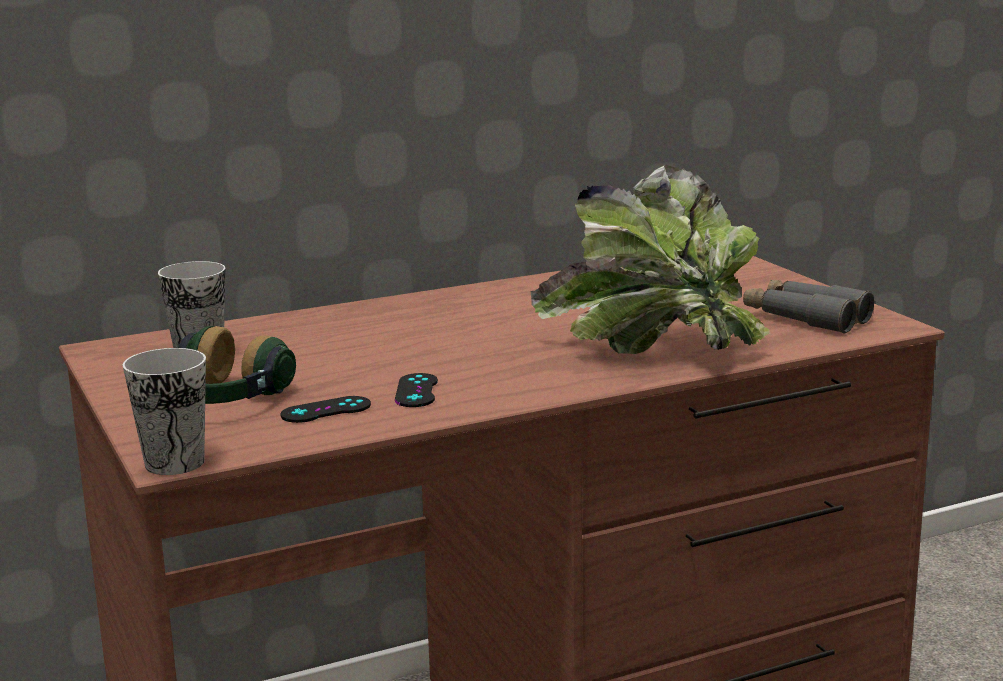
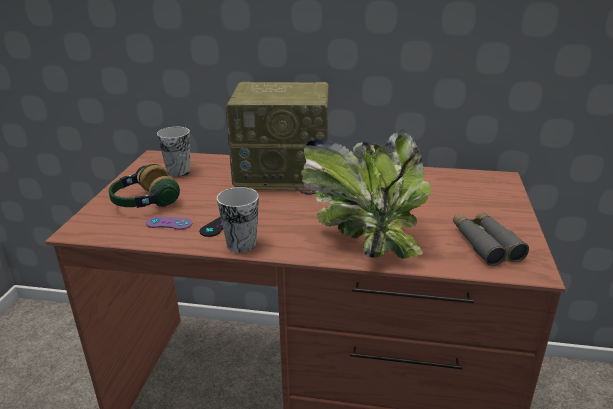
camera: 35 degrees right, 10 degrees up
cup [123,348,206,475] -> cup moved to [217,187,259,253]
black game controller [280,396,371,423] -> purple game controller [146,216,192,230]
none -> radio [225,82,329,195]

